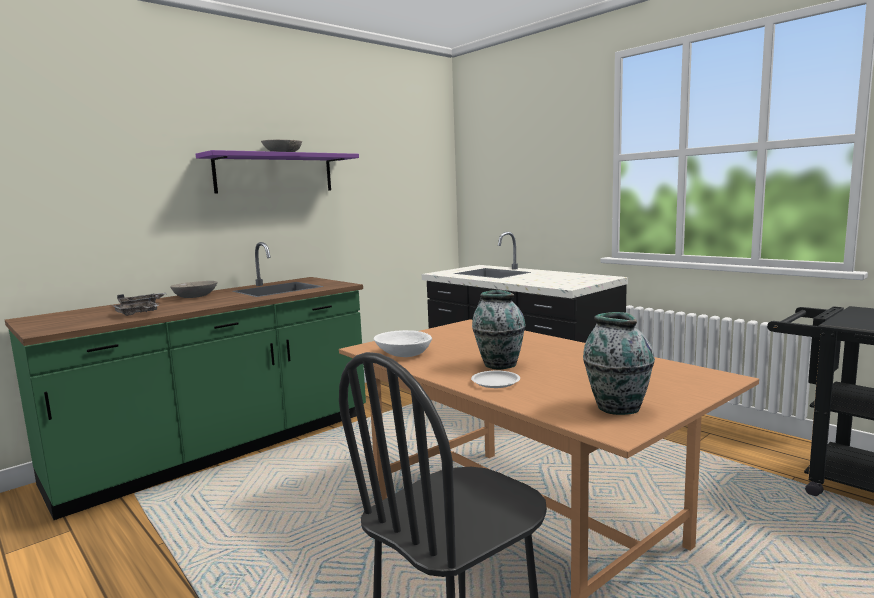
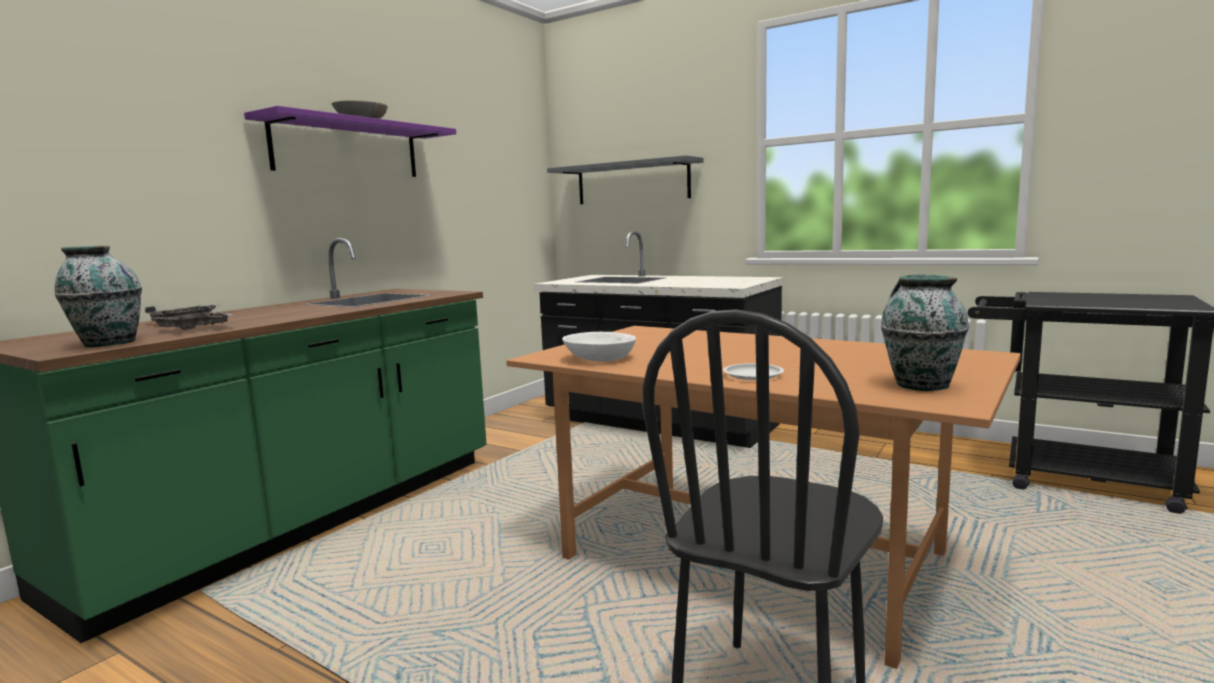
camera: 15 degrees left, 0 degrees up
grey bowl [170,281,218,298] -> none
vase [472,290,526,370] -> vase moved to [55,245,142,347]
none -> grey shelf [547,155,704,204]

